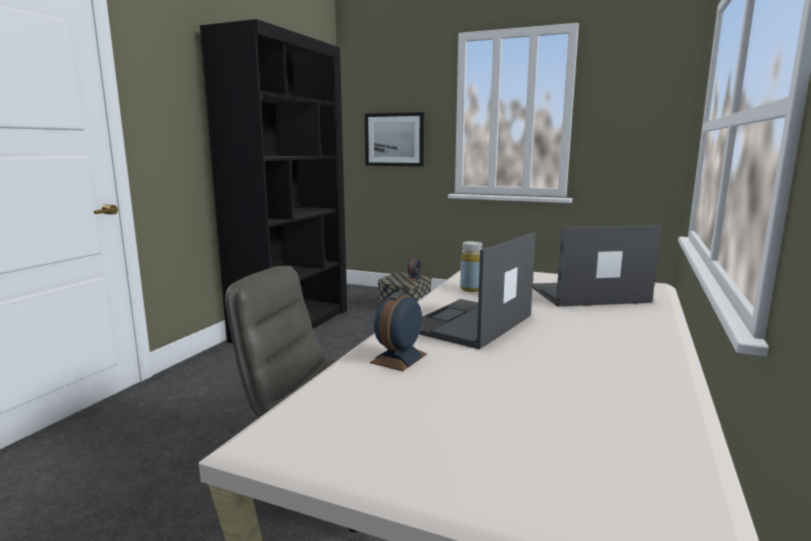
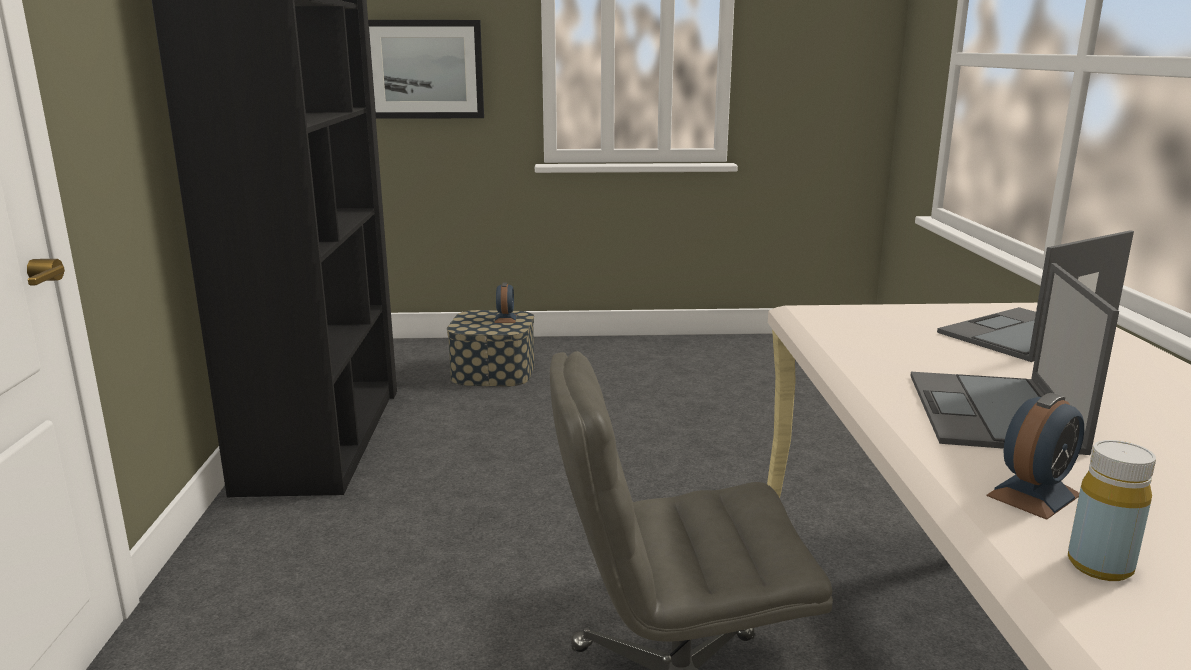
camera: 25 degrees left, 5 degrees up
alarm clock [370,291,427,371] -> alarm clock turned 135 degrees counterclockwise [986,393,1084,520]
yellow bottle [460,241,483,292] -> yellow bottle moved to [1068,440,1156,581]

